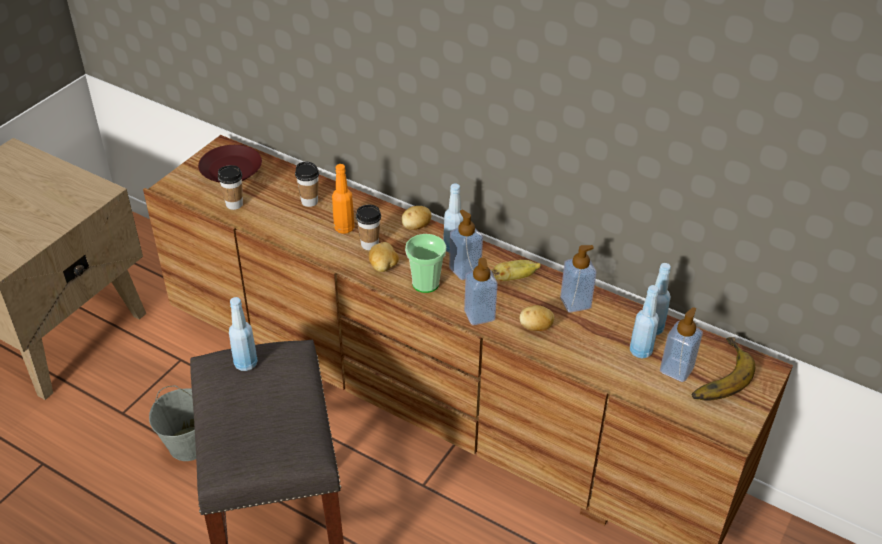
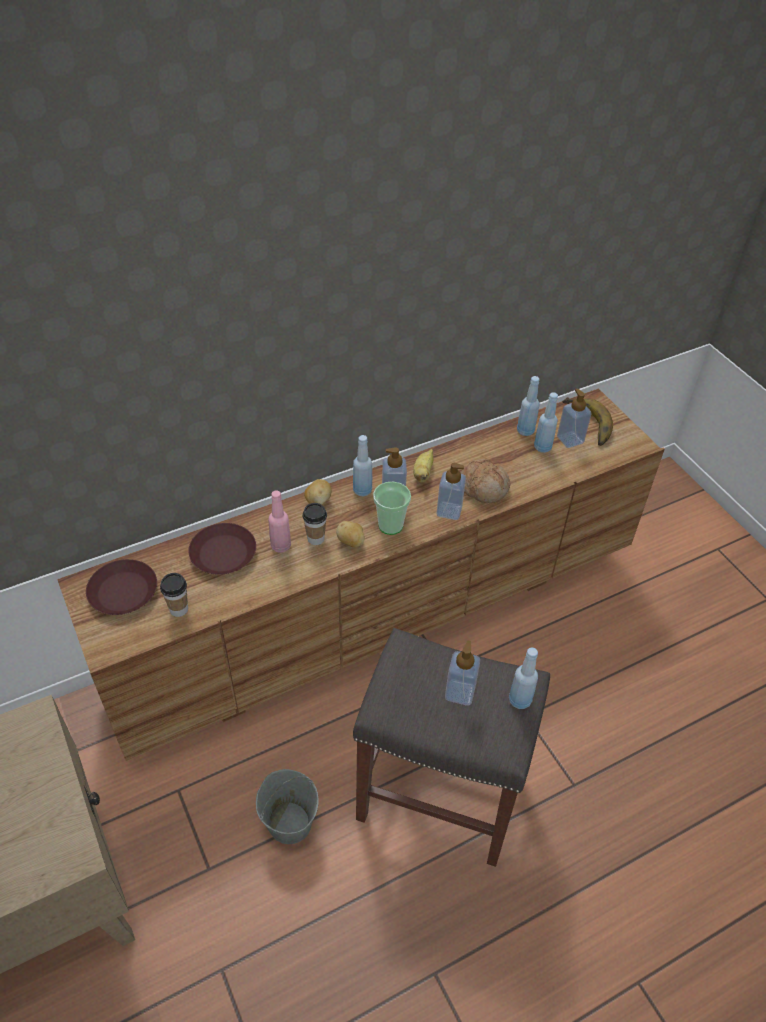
camera: 60 degrees left, 5 degrees up
blue bottle [229,297,258,371] -> blue bottle moved to [509,647,538,709]
cup [295,162,319,207] -> brown plate [188,523,256,575]
orange bottle [332,164,354,234] -> pink bottle [268,490,291,553]
potato [519,305,554,331] -> bread [461,459,510,503]
soap dispenser [560,245,596,312] -> soap dispenser moved to [445,641,480,706]

